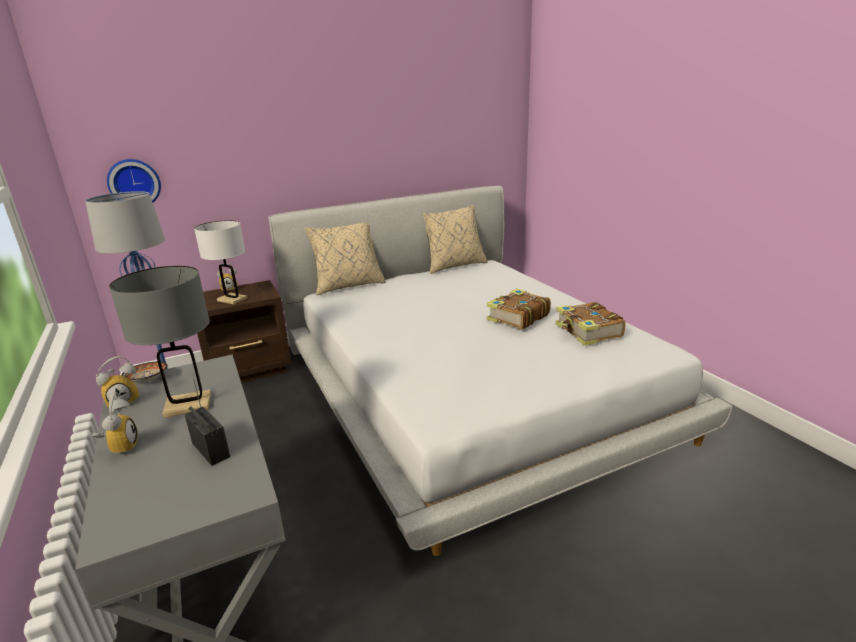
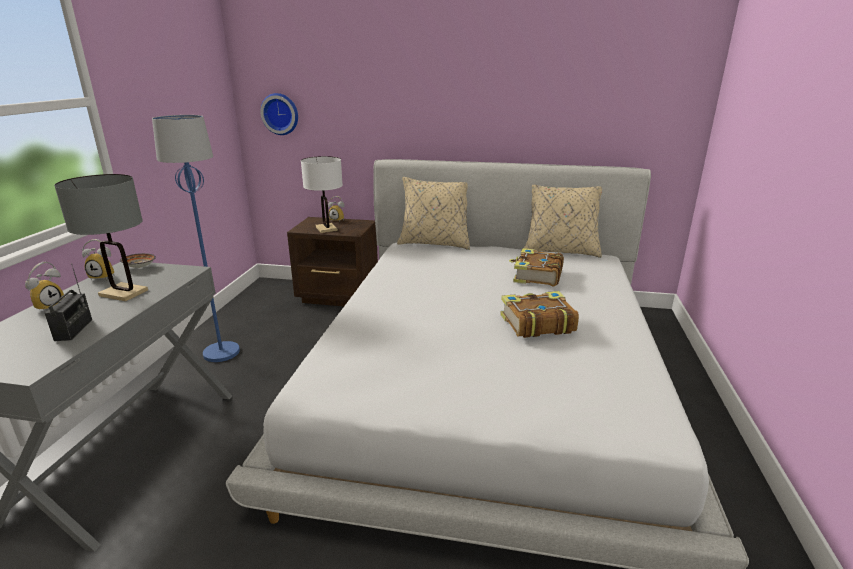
camera: 35 degrees right, 0 degrees up
book [555,302,625,346] -> book moved to [509,248,564,286]

